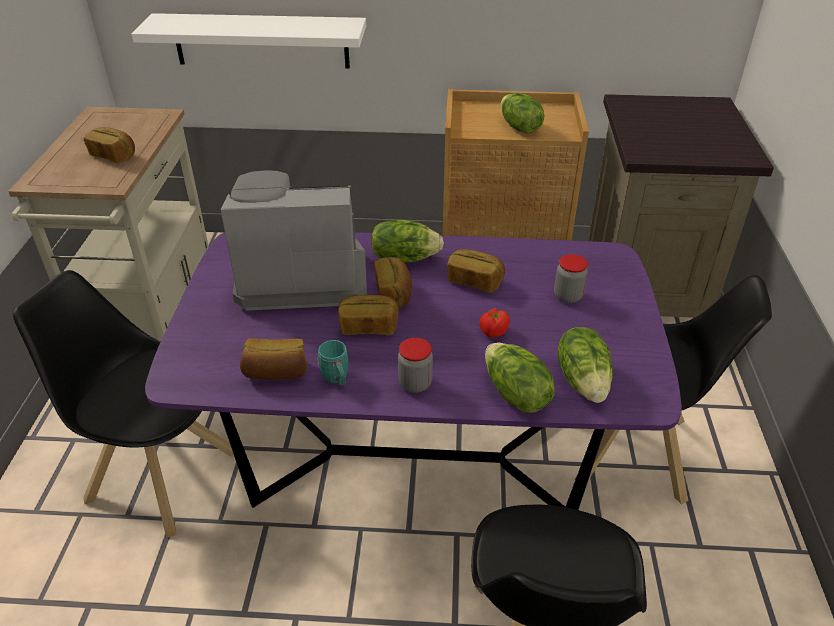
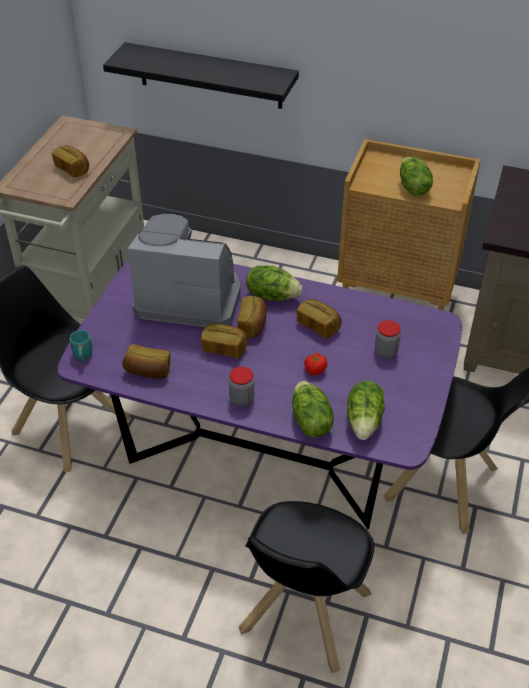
camera: 15 degrees right, 5 degrees up
white shelf [132,13,366,69] -> black shelf [103,42,299,109]
turquoise mug [317,340,349,386] -> turquoise mug moved to [70,330,92,363]

